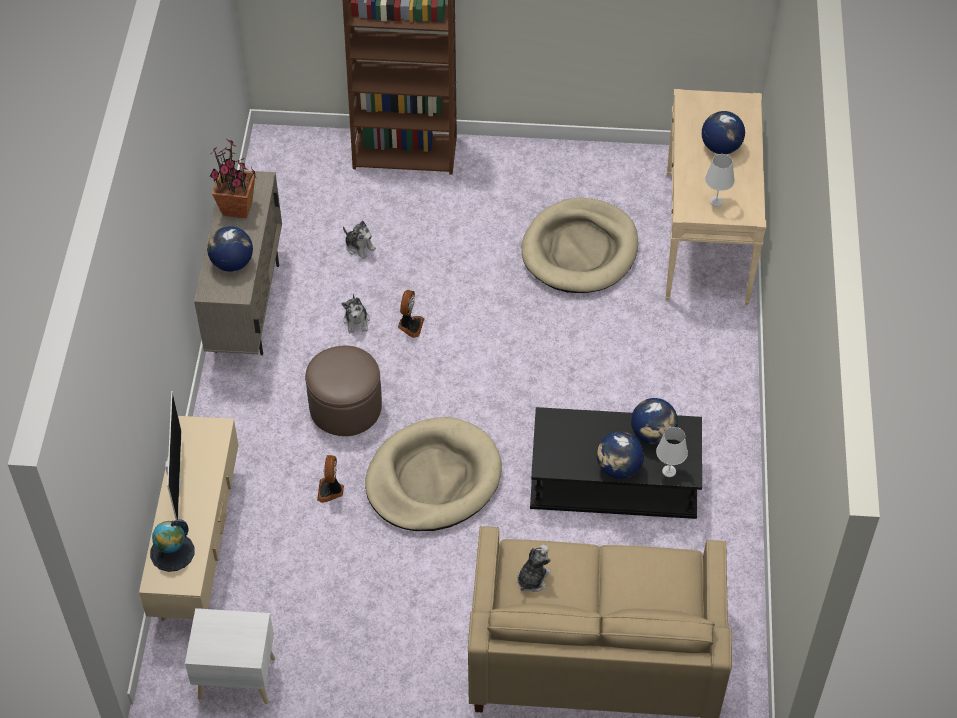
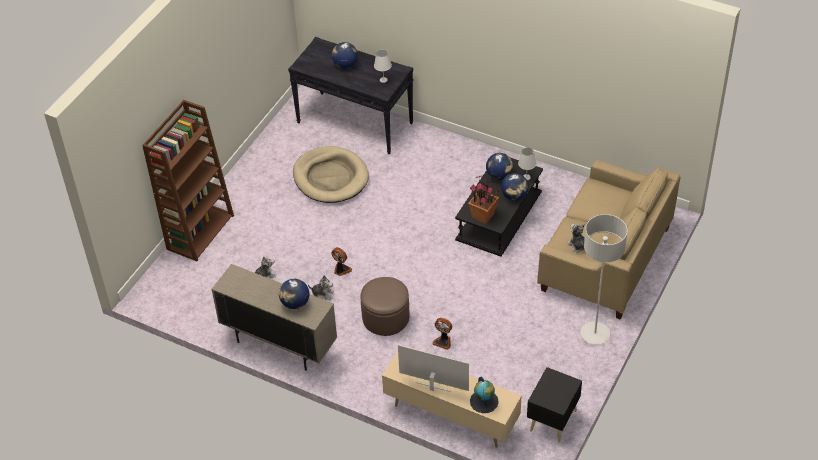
camera: 65 degrees left, 5 degrees down
white nightstand [185,608,275,704] -> black nightstand [527,367,582,443]
potted plant [210,140,256,218] -> potted plant moved to [468,176,499,224]
beige dog bed [365,417,502,531] -> none
beige console table [665,89,766,305] -> black console table [288,37,413,155]
none -> grey floor lamp [580,214,628,345]

